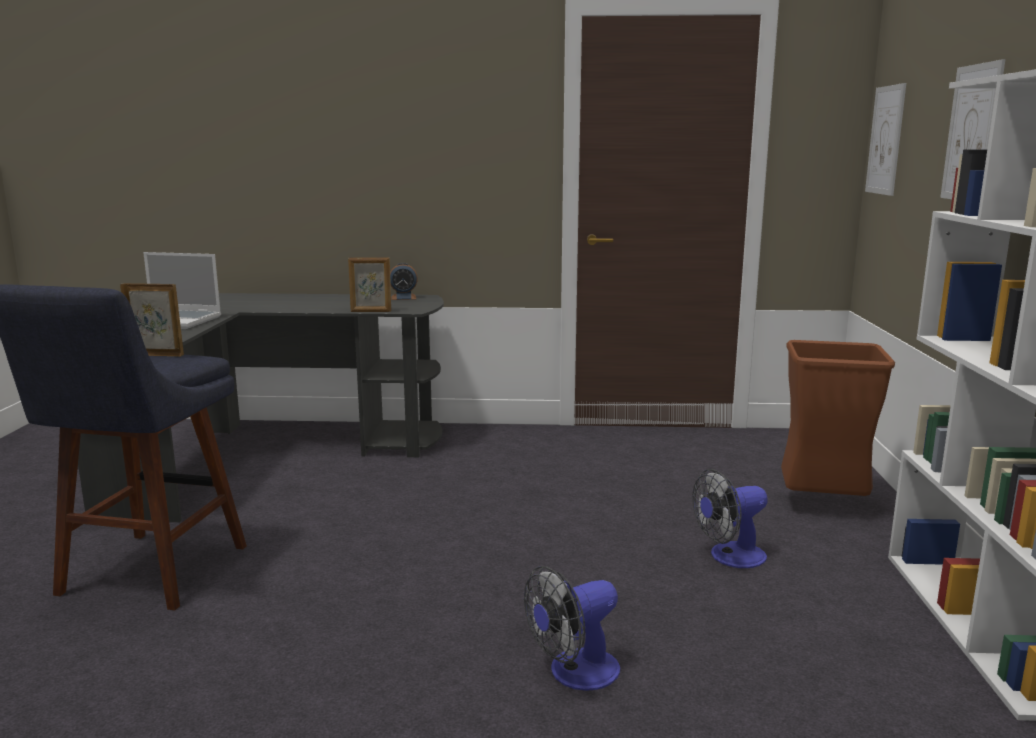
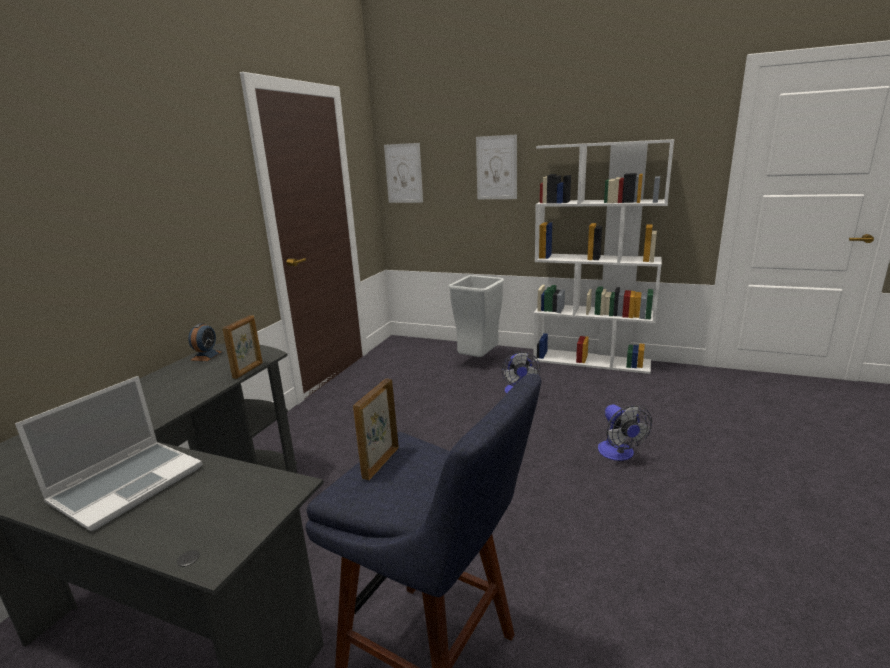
camera: 70 degrees left, 5 degrees up
brown trash can [781,340,895,496] -> grey trash can [449,275,504,357]

